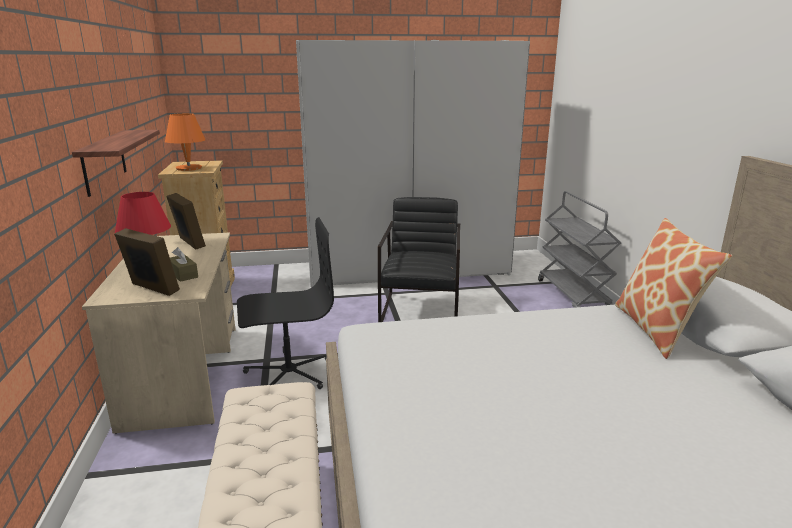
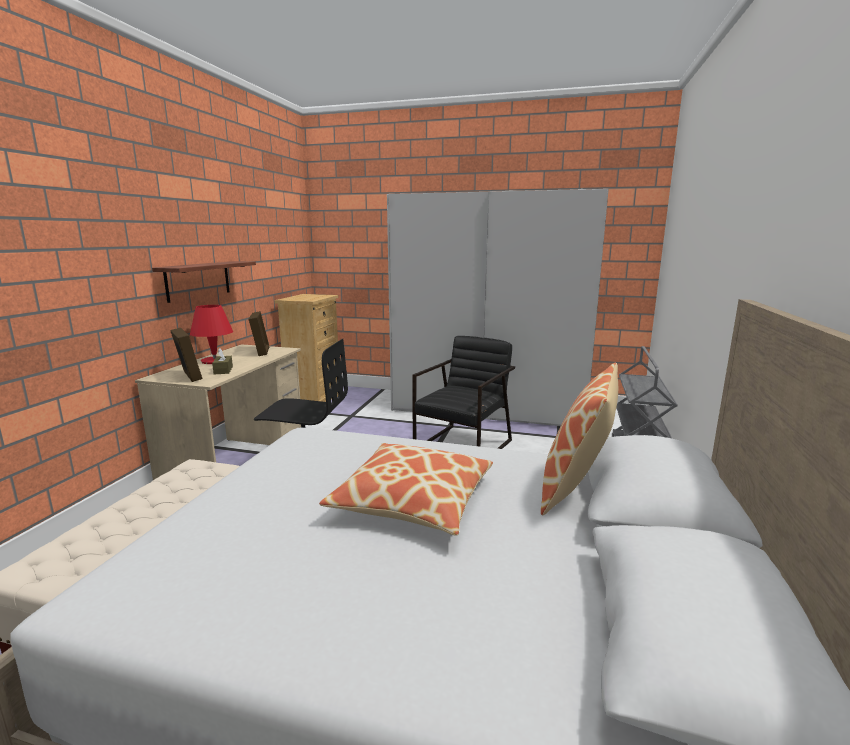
camera: 25 degrees right, 5 degrees down
orange table lamp [165,113,206,171] -> none
none -> pillow [319,443,493,536]

